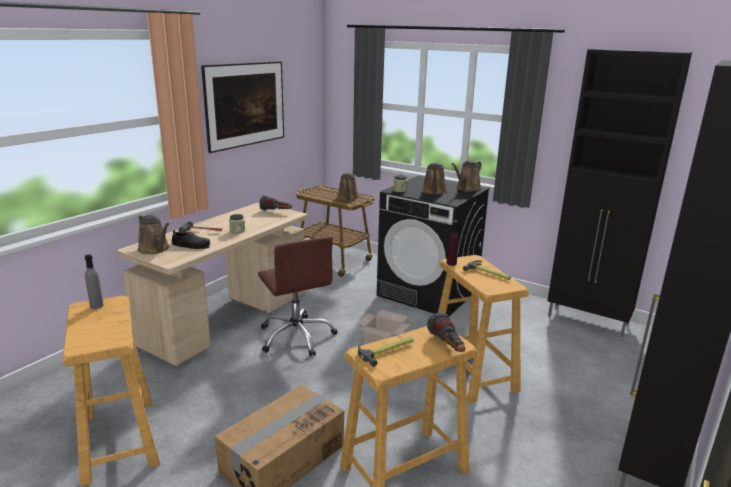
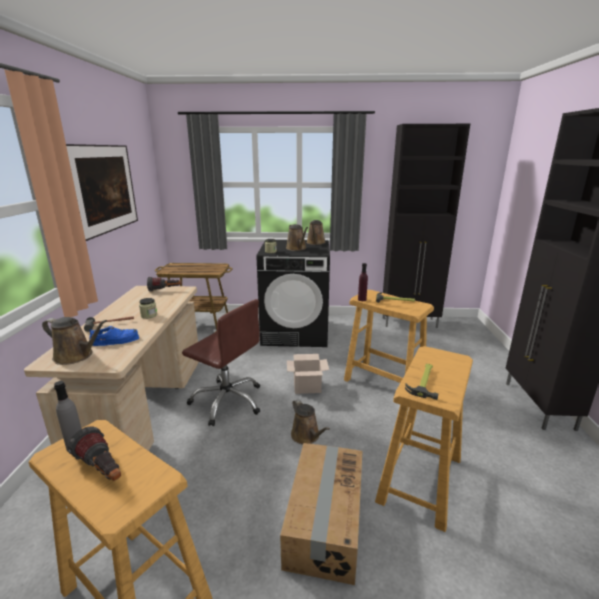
camera: 30 degrees left, 0 degrees up
black shoe [172,230,210,249] -> blue shoe [89,326,139,346]
brown watering can [337,172,359,201] -> brown watering can moved to [291,399,330,444]
flashlight [427,312,465,352] -> flashlight moved to [68,426,121,481]

